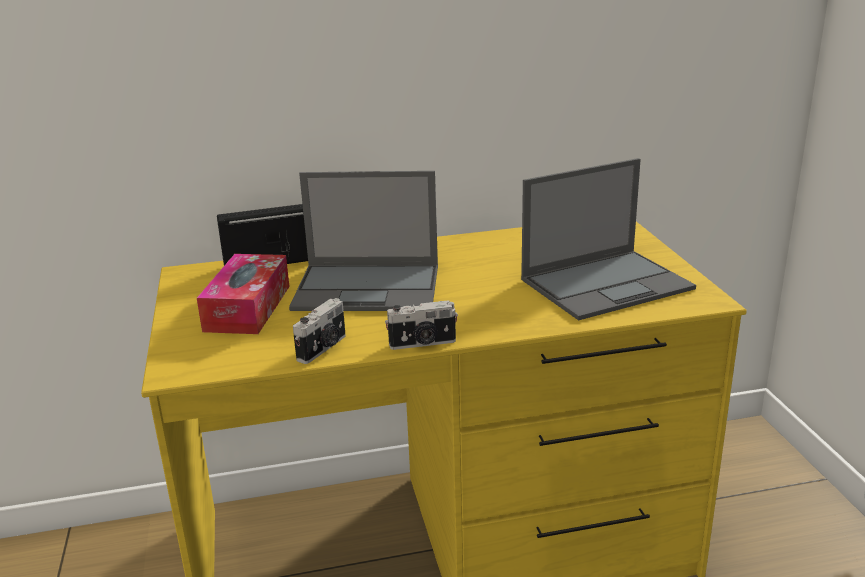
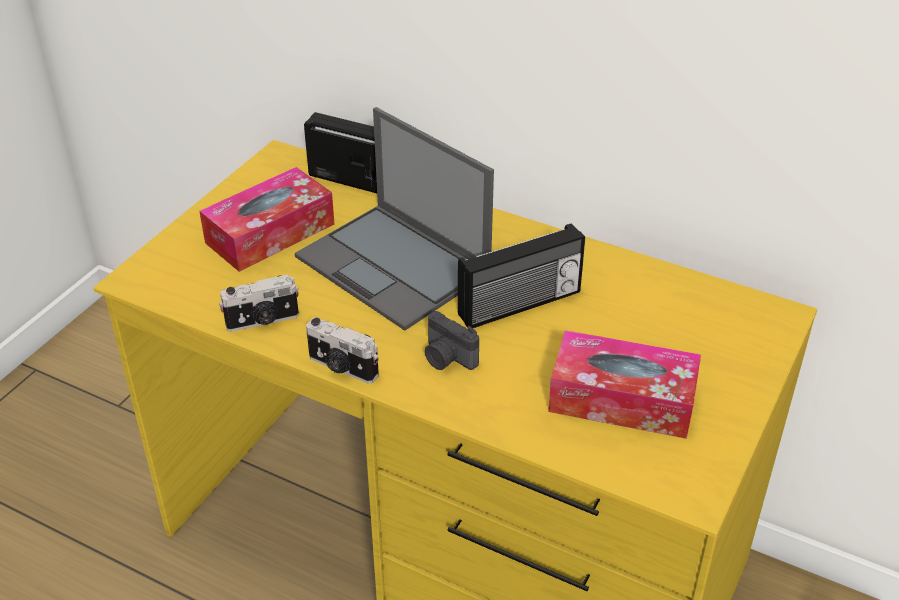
camera: 40 degrees right, 15 degrees up
laptop [521,158,696,321] -> tissue box [548,330,701,439]
none -> camera [425,311,479,370]
none -> radio [458,224,585,328]

